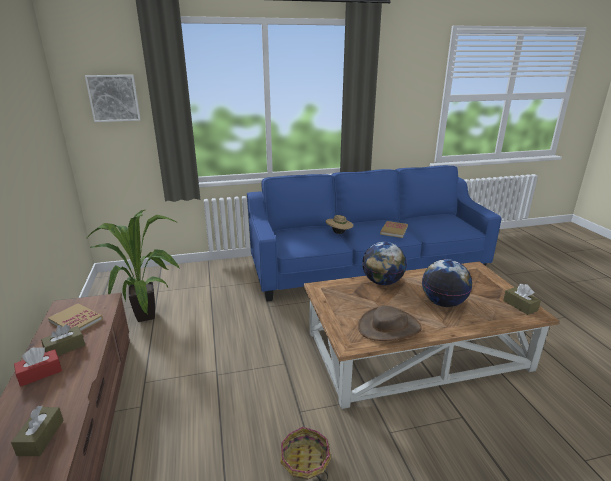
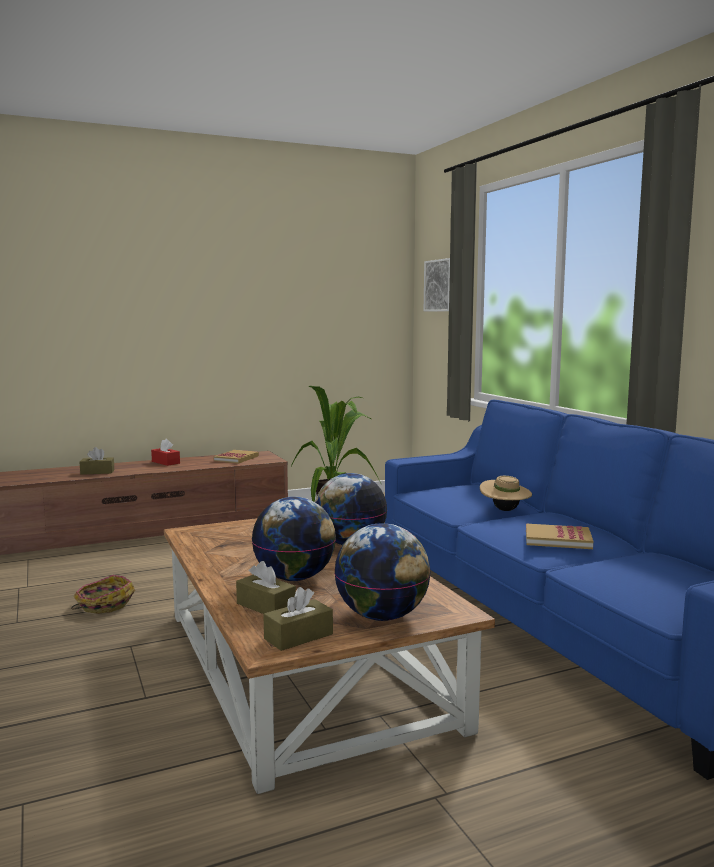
camera: 80 degrees right, 15 degrees down
brown tissue box [41,324,85,356] -> brown tissue box moved to [236,561,296,614]
brown hat [358,306,422,341] -> none
none -> globe [334,523,431,621]

